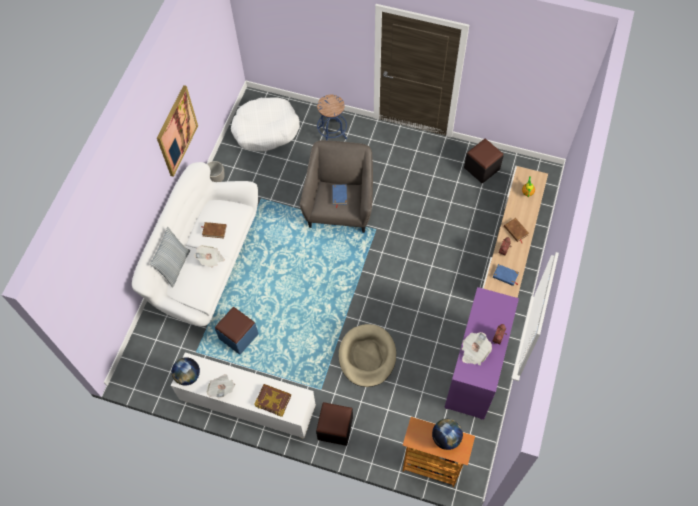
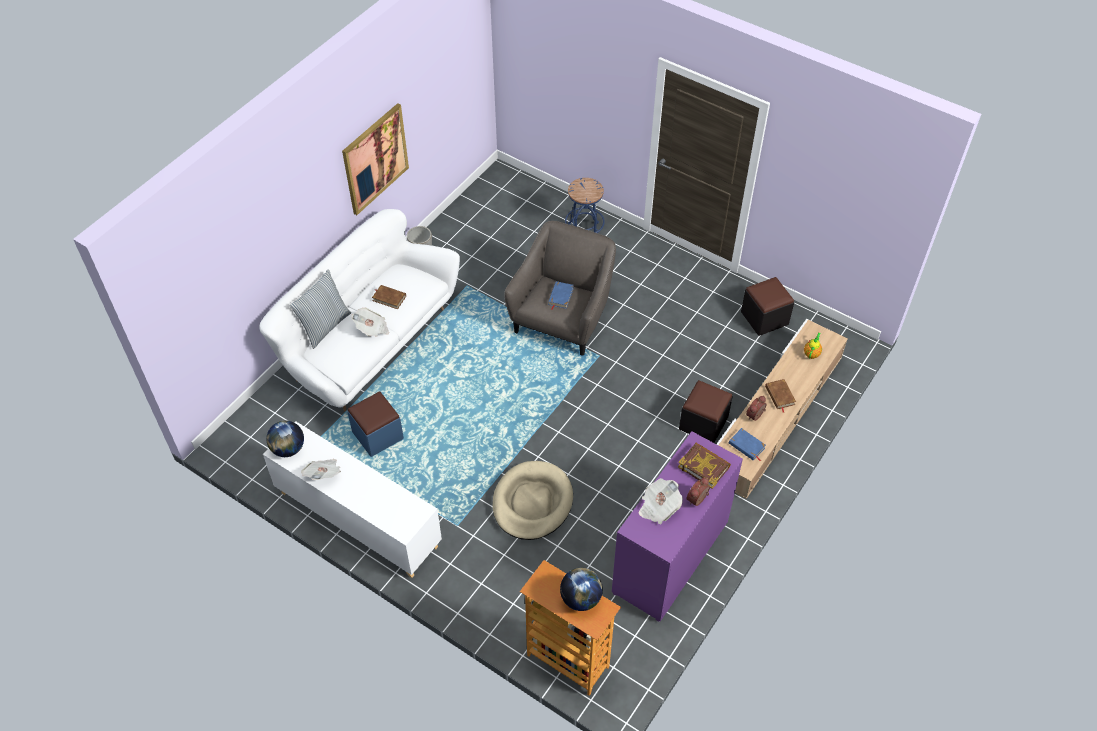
camera: 15 degrees right, 10 degrees down
white dog bed [231,97,300,151] -> none
book [254,384,291,417] -> book moved to [678,443,731,489]
black ottoman [316,402,353,446] -> black ottoman moved to [679,380,733,443]

